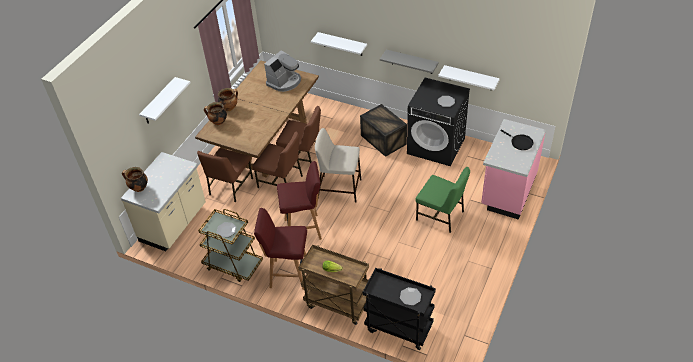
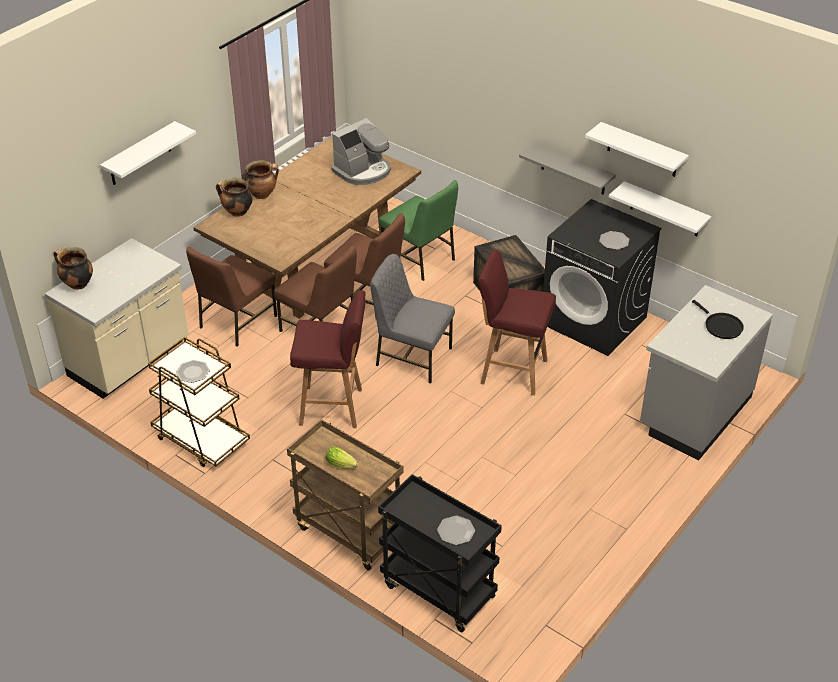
camera: 10 degrees right, 5 degrees down
red stool [254,208,307,290] -> red stool moved to [478,250,556,396]
white shelf [311,32,367,56] -> white shelf moved to [585,122,689,177]
beige stool [315,128,361,203] -> grey chair [370,254,455,384]
green chair [415,167,470,233] -> green chair moved to [379,180,458,281]
pink counter [481,119,546,220] -> grey counter [640,285,773,461]

